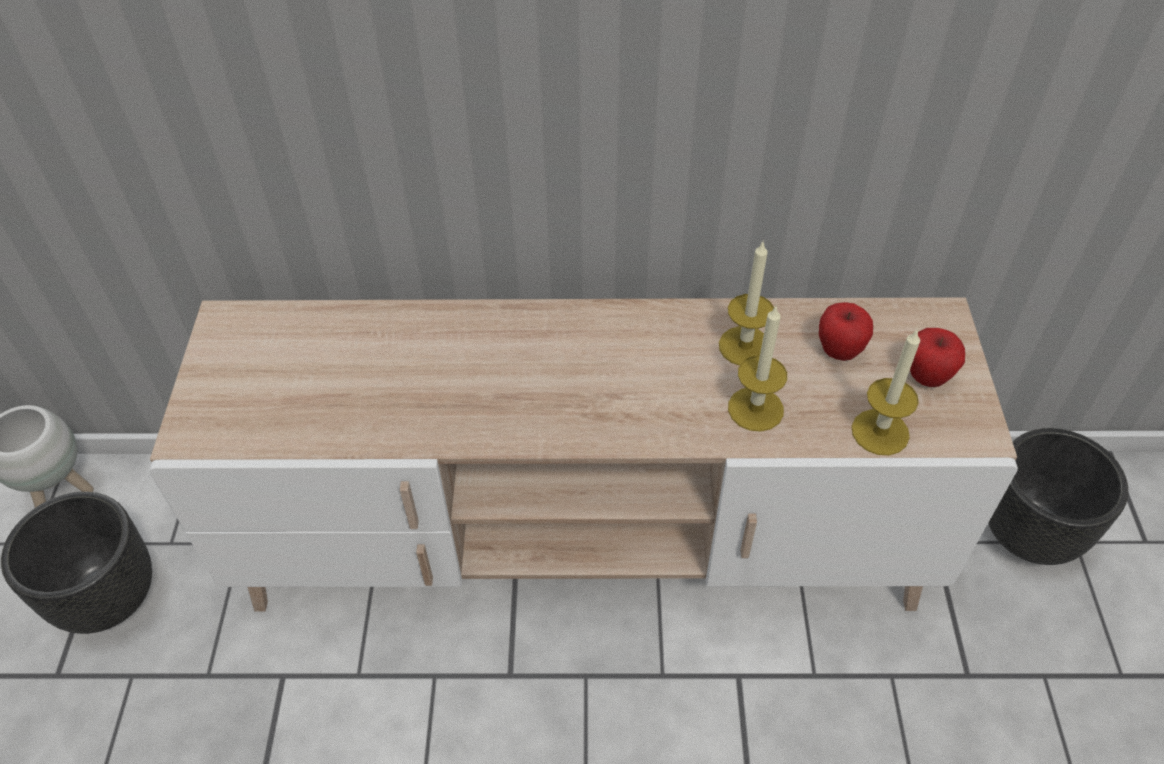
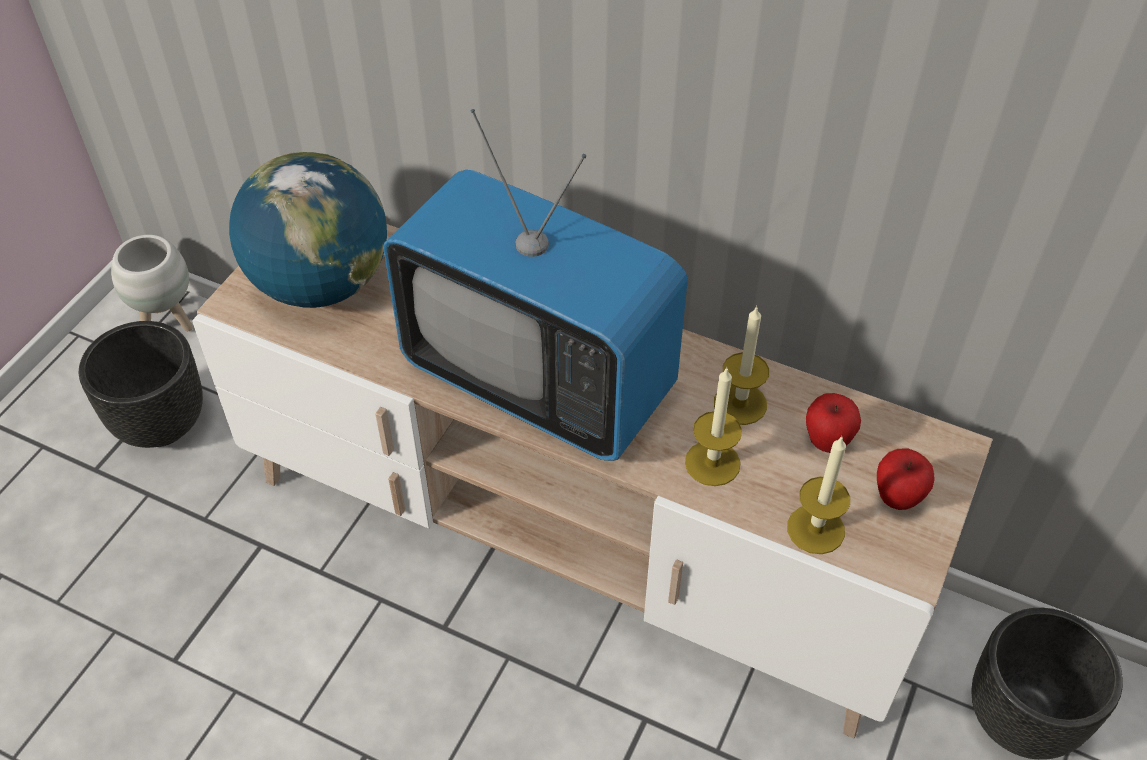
camera: 25 degrees right, 0 degrees up
none -> globe [229,152,387,308]
none -> television [383,109,688,461]

